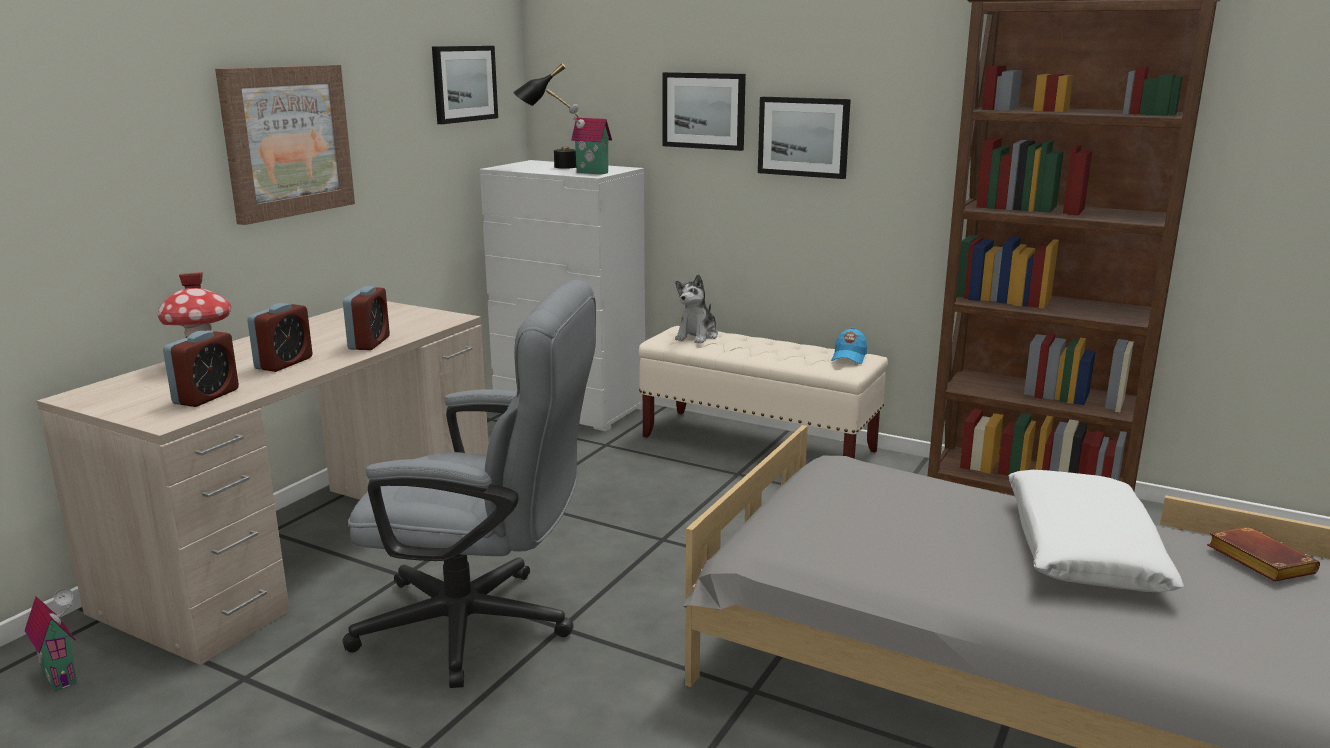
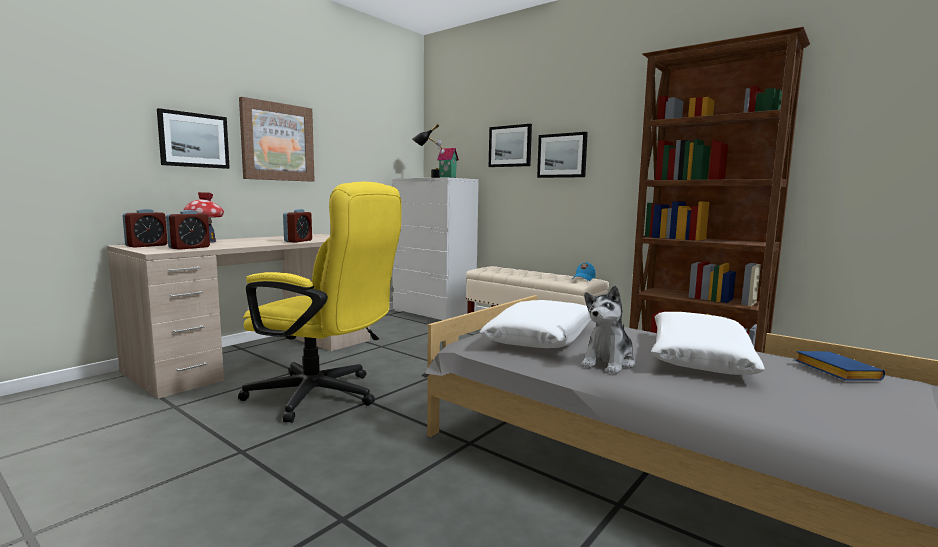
camera: 10 degrees right, 10 degrees down
toy house [24,588,77,691] -> none
alarm clock [247,303,313,372] -> alarm clock moved to [122,209,168,248]
grey office chair [342,280,596,688] -> yellow office chair [238,182,402,423]
picture [432,46,498,124] -> picture moved to [157,108,230,169]
plush toy [675,274,718,343] -> plush toy moved to [581,285,636,374]
brown book [1207,527,1320,582] -> blue book [795,351,885,380]
none -> white pillow [480,300,591,348]

